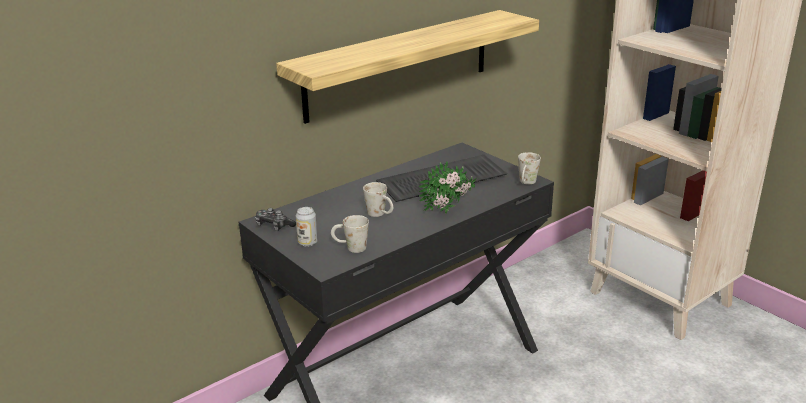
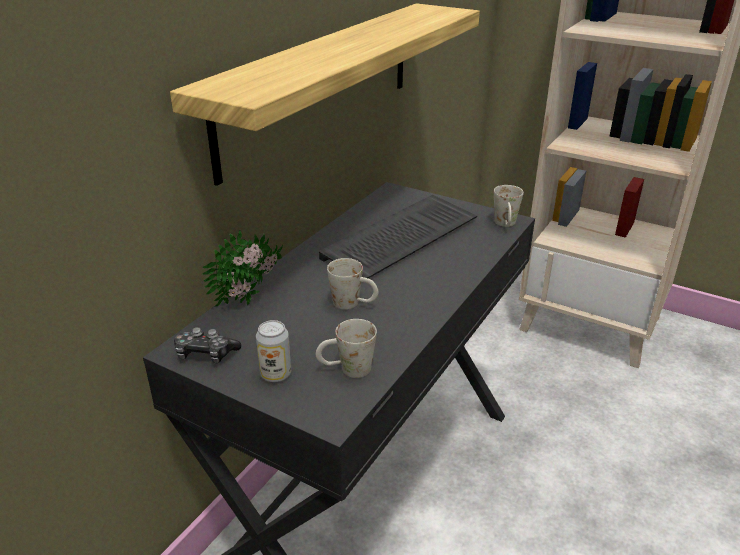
camera: 20 degrees left, 5 degrees up
potted plant [419,162,477,214] -> potted plant moved to [202,230,283,307]

